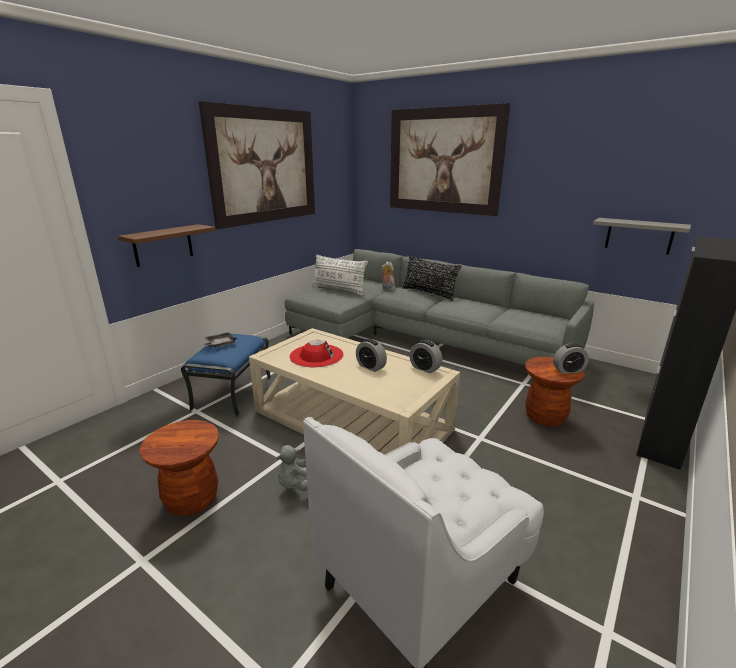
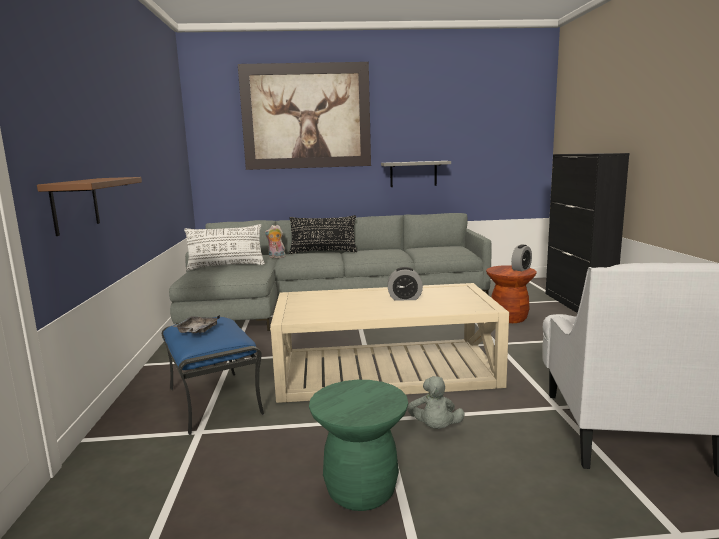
camera: 40 degrees left, 10 degrees down
brown stool [140,420,219,516] -> green stool [309,380,408,511]
picture [199,101,315,229] -> none
red hat [289,340,343,367] -> none
alarm clock [409,340,442,373] -> none
grey shelf [593,218,691,254] -> grey shelf moved to [381,161,451,187]

